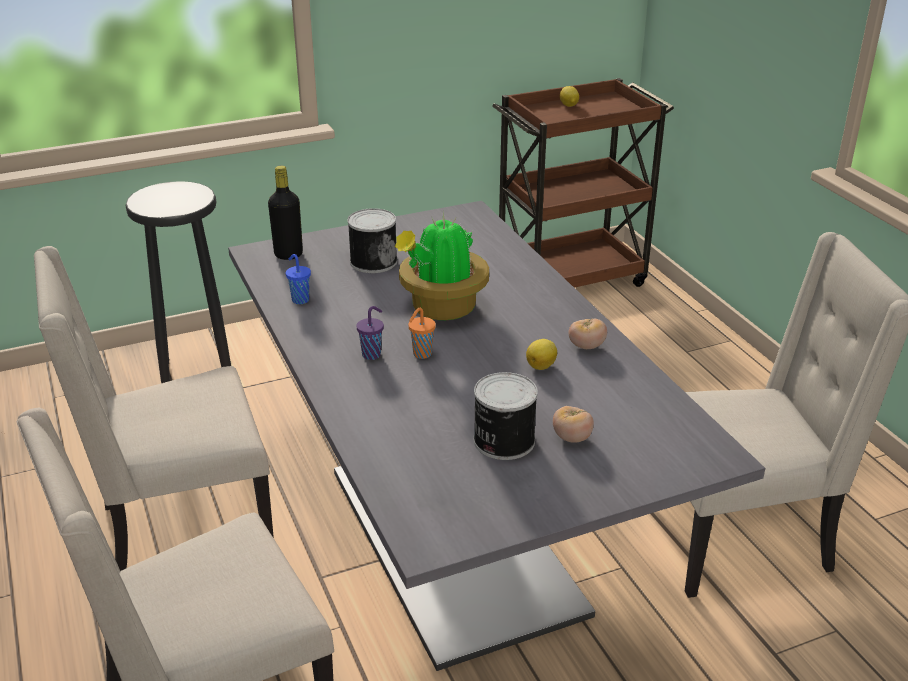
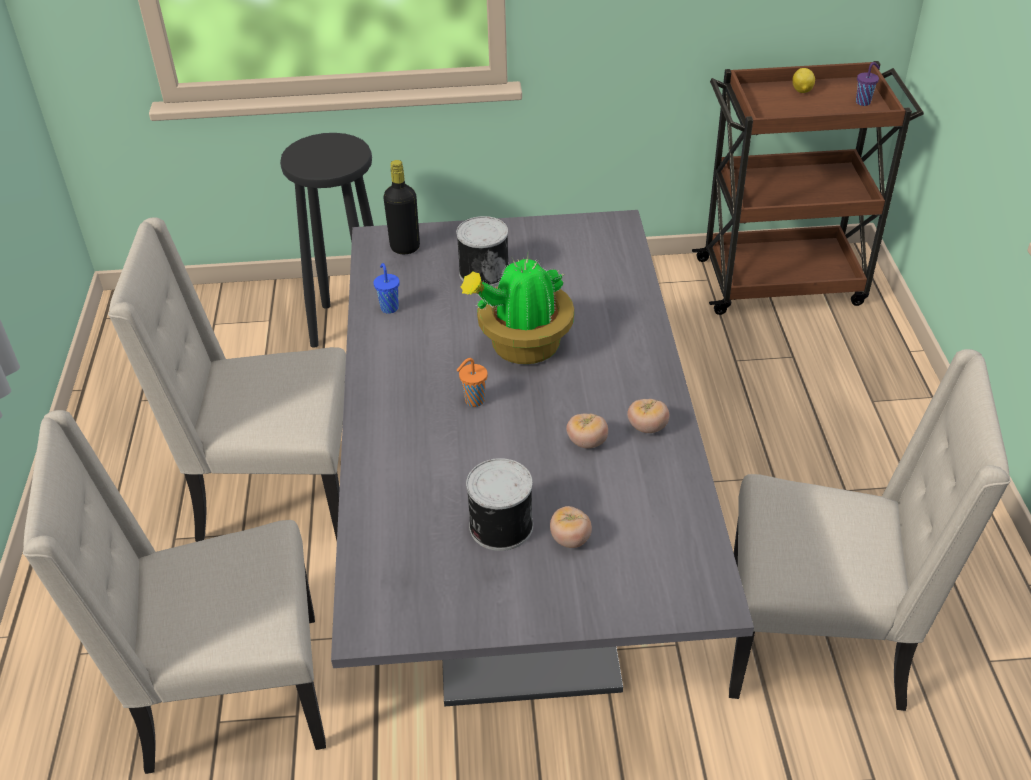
camera: 20 degrees right, 10 degrees up
purple cup [356,306,384,360] -> purple cup moved to [856,62,880,106]
lemon [526,339,557,370] -> tomato [566,413,608,449]

